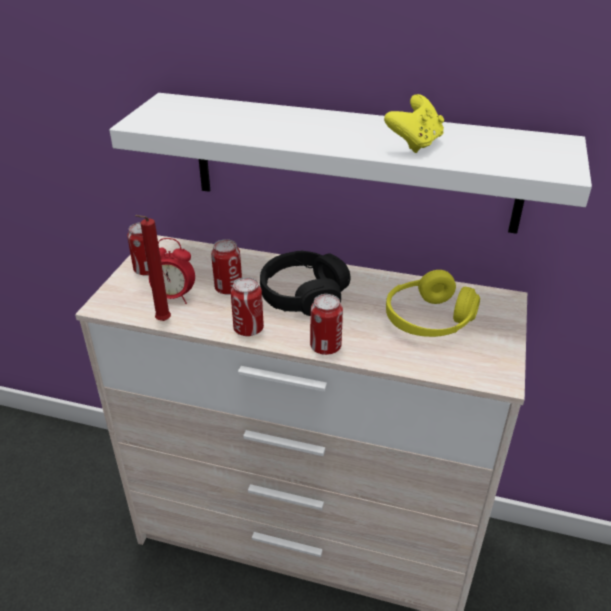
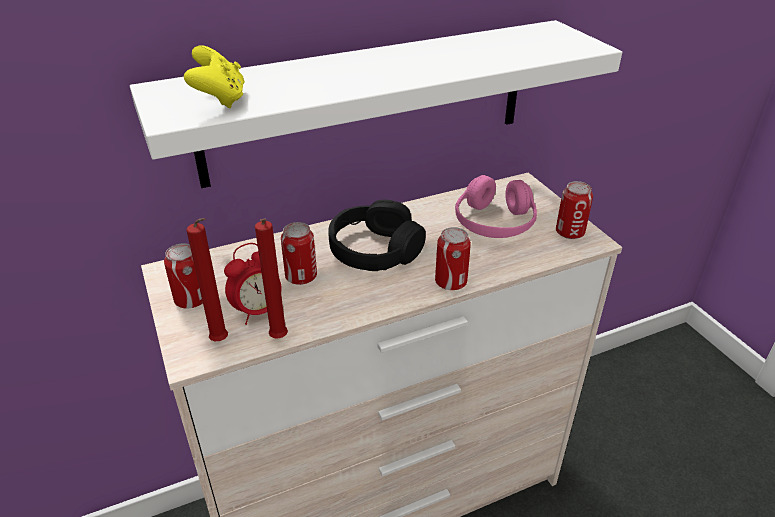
camera: 40 degrees left, 0 degrees up
can [231,277,264,336] -> can moved to [556,181,593,239]
yellow game controller [384,94,444,153] -> yellow game controller moved to [184,45,245,108]
yellow headphones [386,270,480,337] -> pink headphones [455,175,537,238]
none -> red candle [186,218,228,341]

